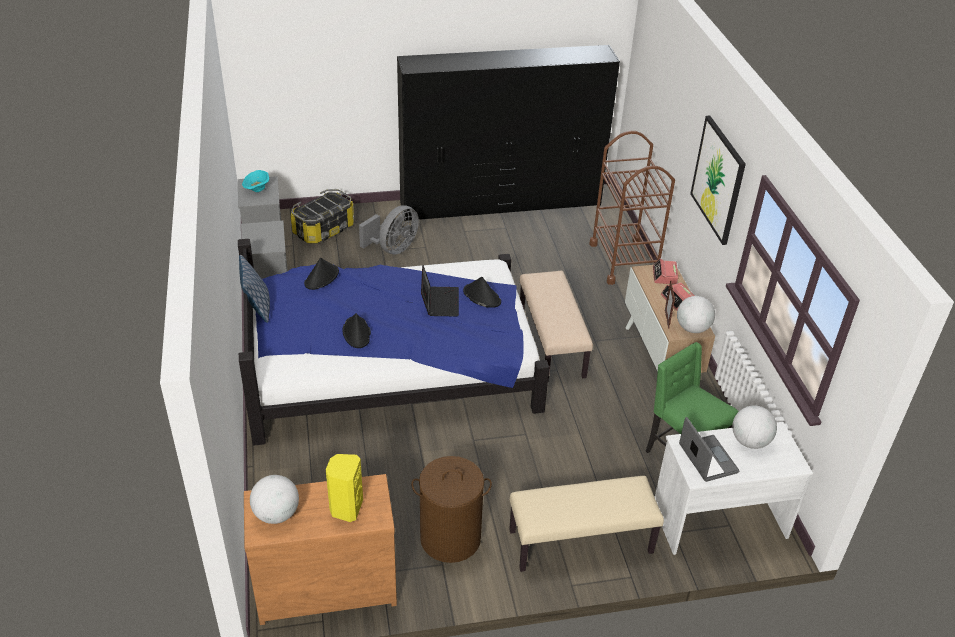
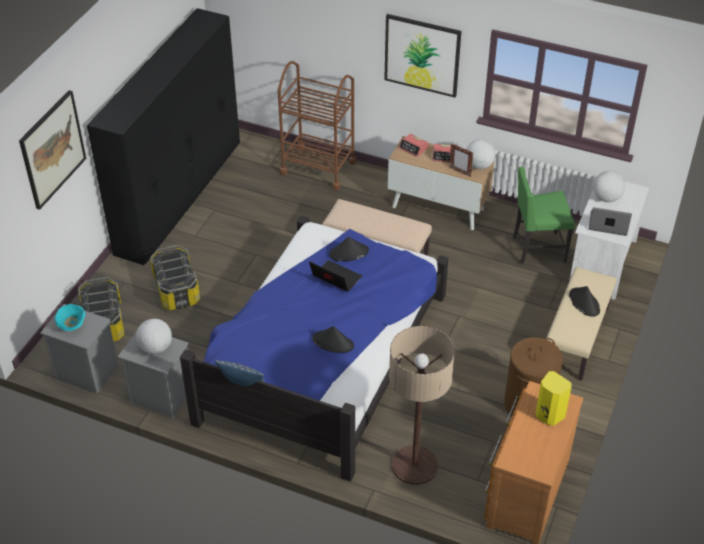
camera: 55 degrees left, 5 degrees up
globe [250,475,299,524] -> globe moved to [136,319,172,354]
black hat [304,258,339,290] -> black hat moved to [569,286,600,317]
grey fan [359,205,419,255] -> storage box [150,245,200,310]
none -> picture [19,90,86,210]
none -> floor lamp [389,326,455,485]

